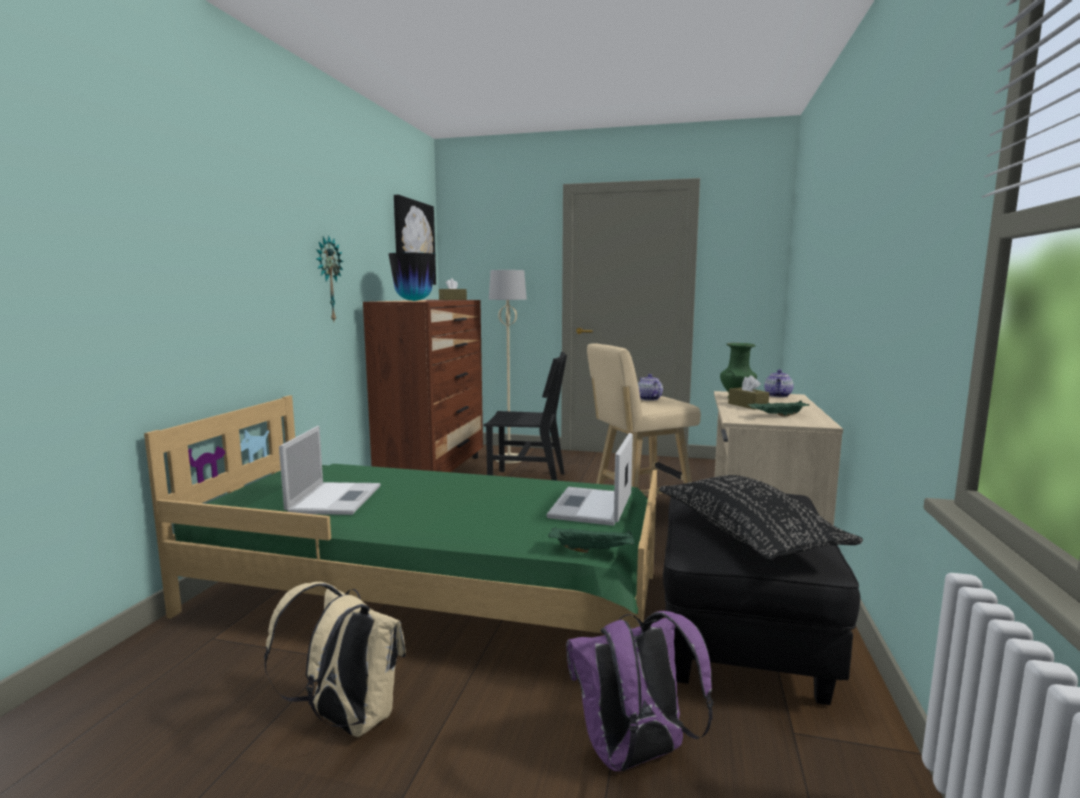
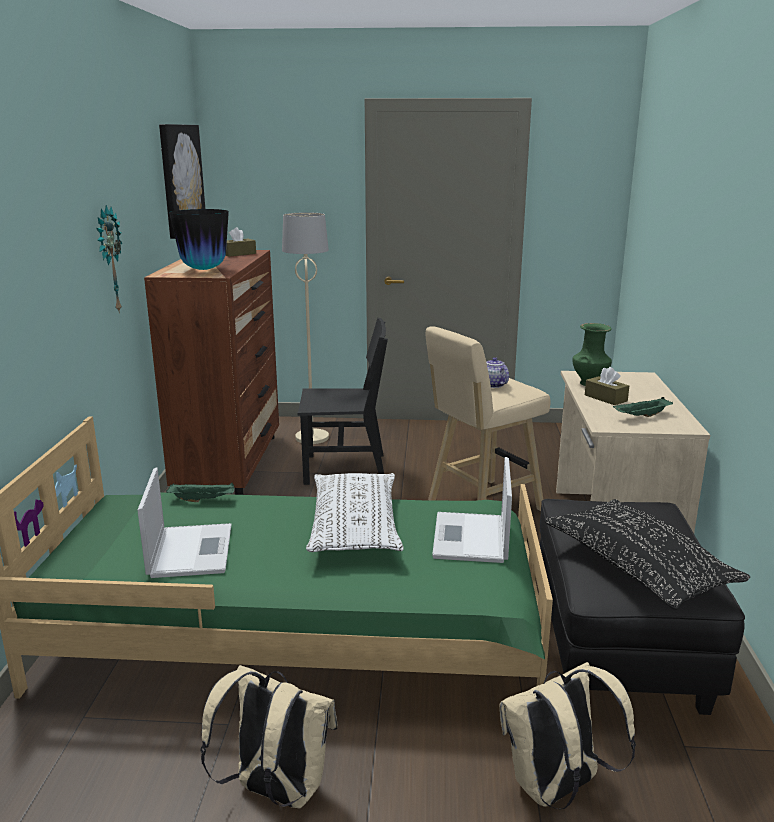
camera: 10 degrees left, 10 degrees up
green tray [549,527,634,553] -> green tray moved to [166,482,234,502]
purple backpack [566,611,713,771] -> beige backpack [499,662,636,809]
teapot [764,370,794,397] -> none
none -> white pillow [306,473,404,552]

